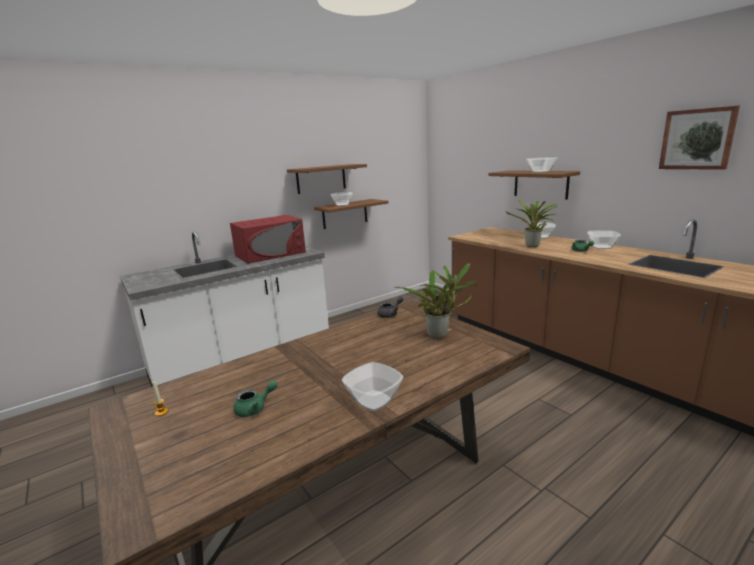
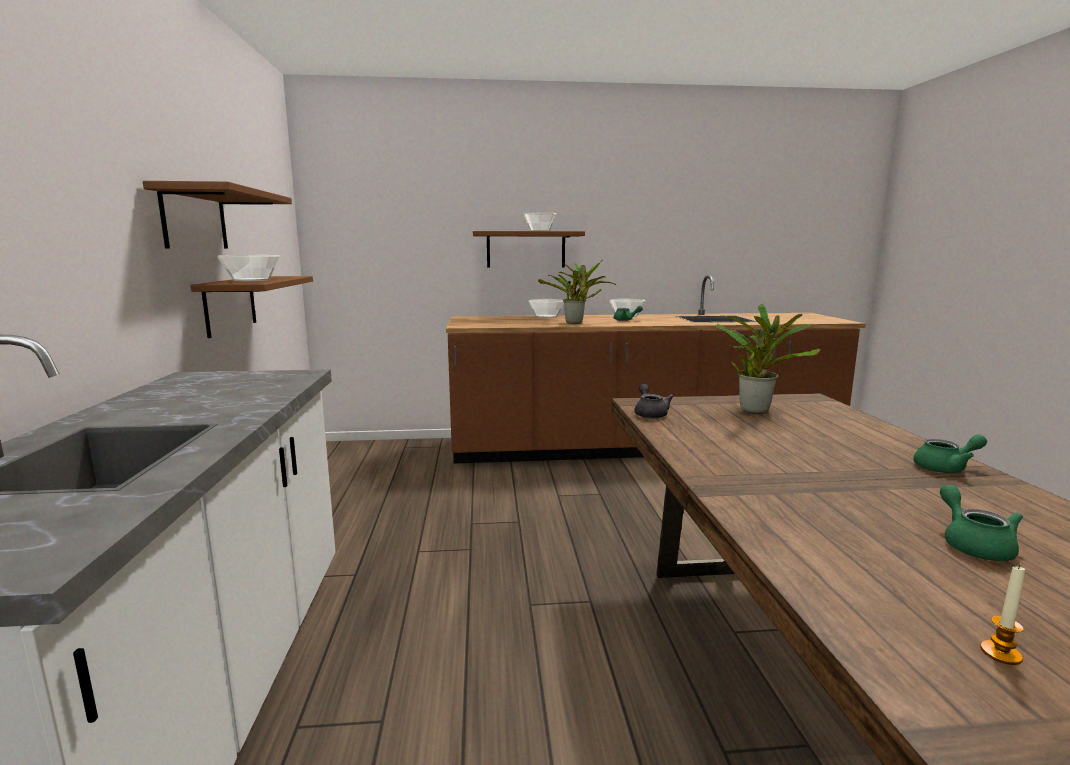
camera: 60 degrees left, 5 degrees down
red microwave [230,215,306,264] -> none
bowl [342,362,404,411] -> green teapot [913,434,987,473]
picture [659,106,740,170] -> none

